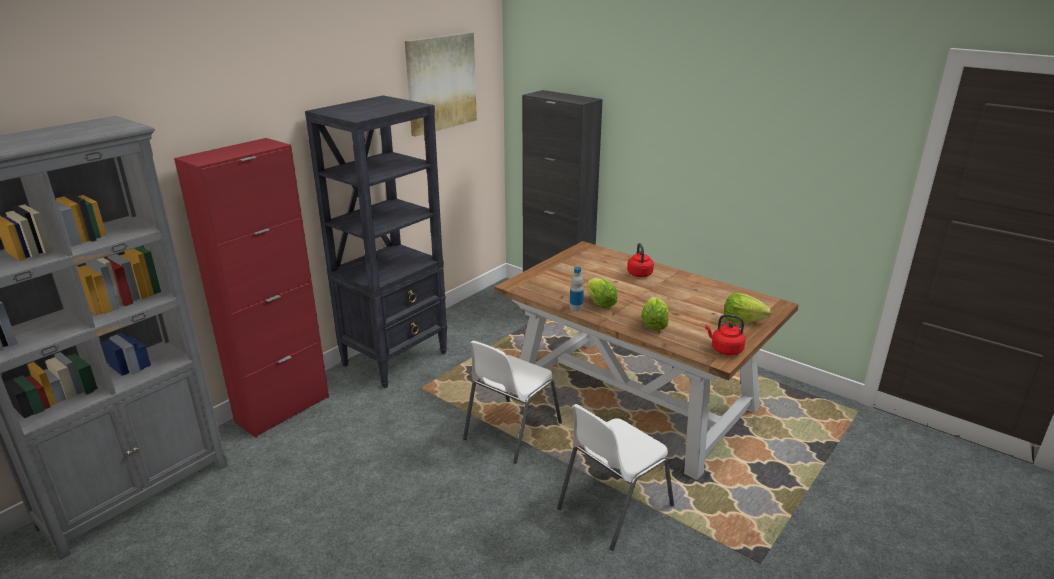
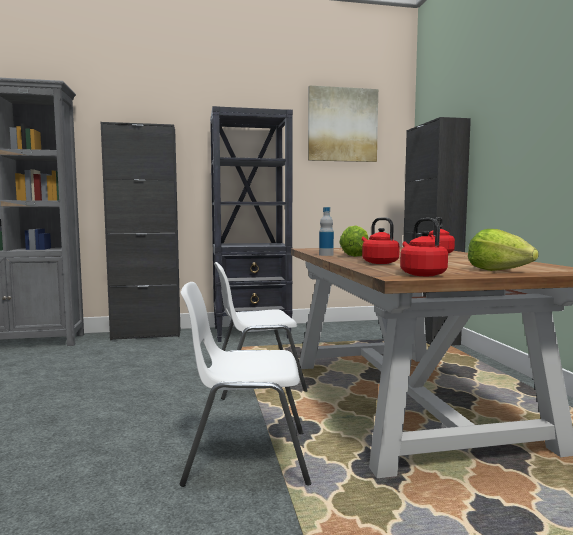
camera: 40 degrees right, 20 degrees down
red cabinet [174,138,329,438] -> black cabinet [101,122,180,341]
lettuce [641,297,669,330] -> red kettle [362,217,400,264]

